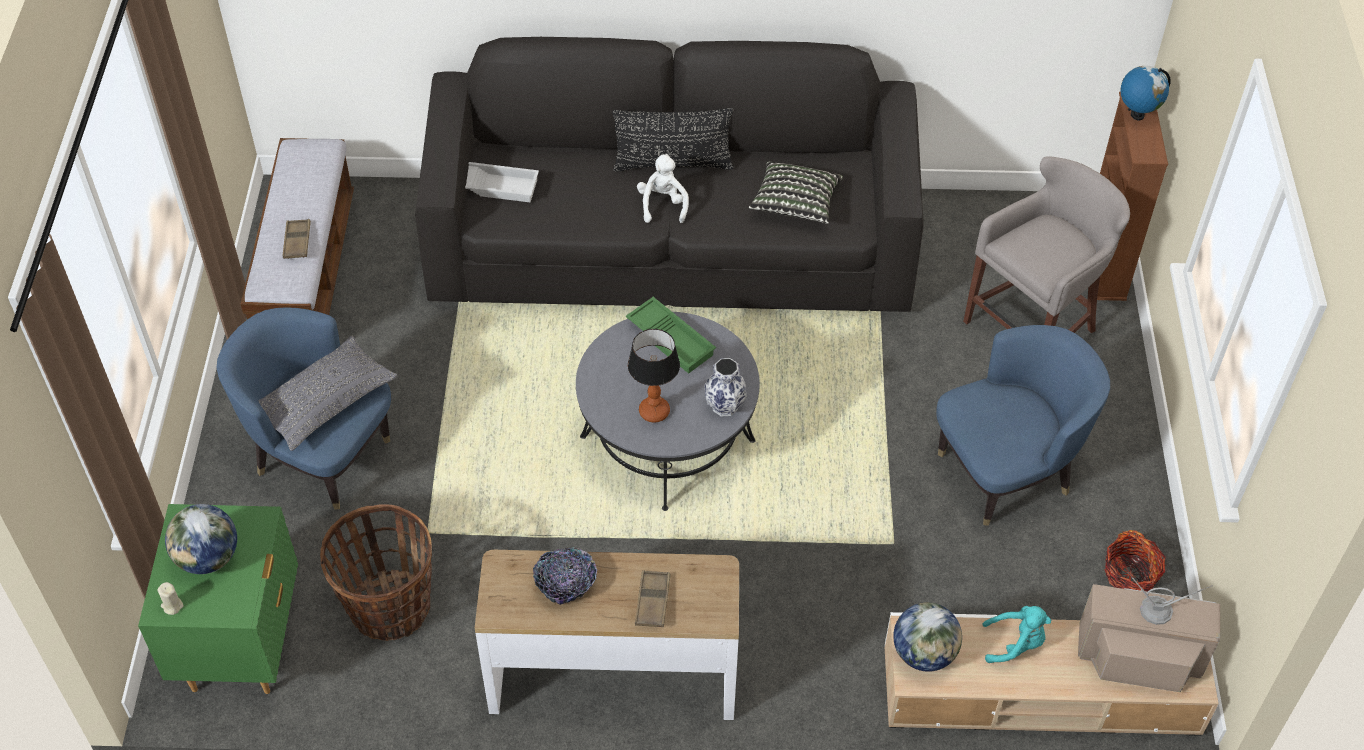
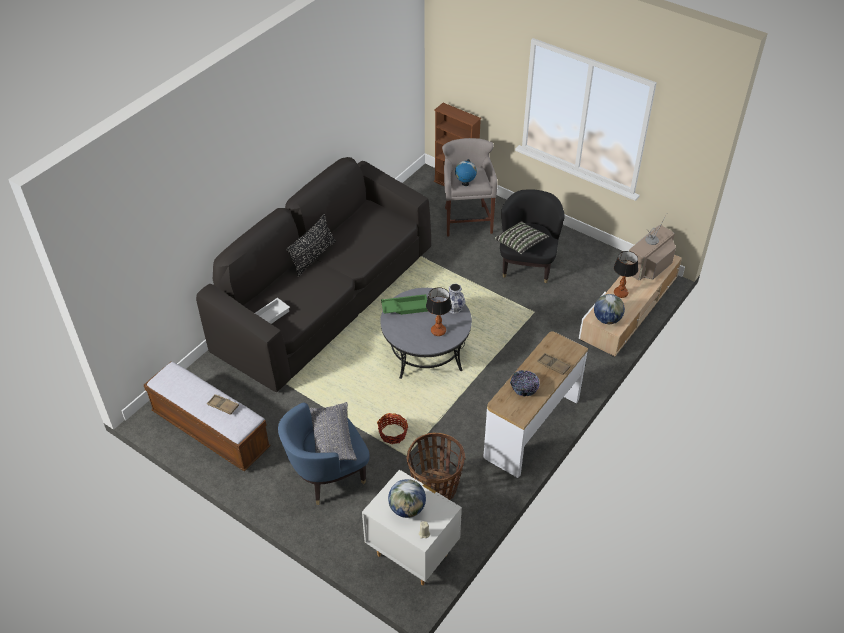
camera: 55 degrees left, 5 degrees down
green nightstand [138,504,298,694] -> white nightstand [362,469,462,585]
white plush toy [637,154,689,223] -> none
pillow [749,162,843,224] -> pillow moved to [494,221,549,254]
blue armchair [936,325,1110,526] -> black armchair [500,189,565,283]
turquoise plush toy [982,606,1051,663] -> table lamp [614,251,638,298]
basket [1105,530,1166,592] -> basket moved to [377,413,408,444]
globe [1121,66,1171,120] -> globe moved to [455,159,477,186]

